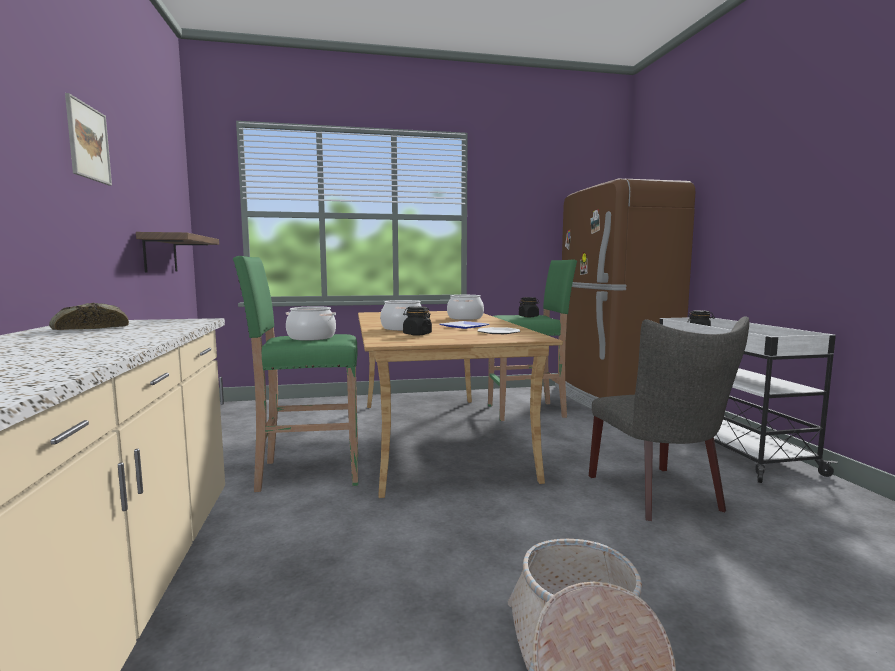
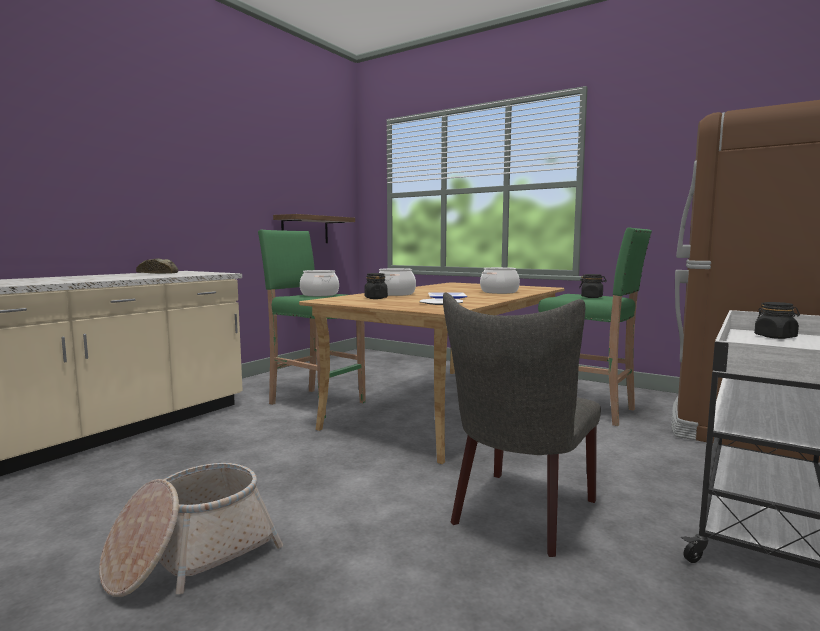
camera: 45 degrees right, 0 degrees up
picture [65,93,112,185] -> none

